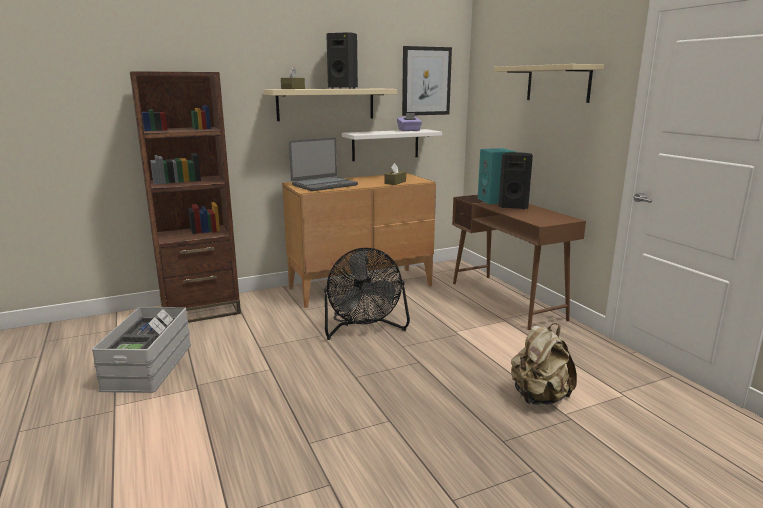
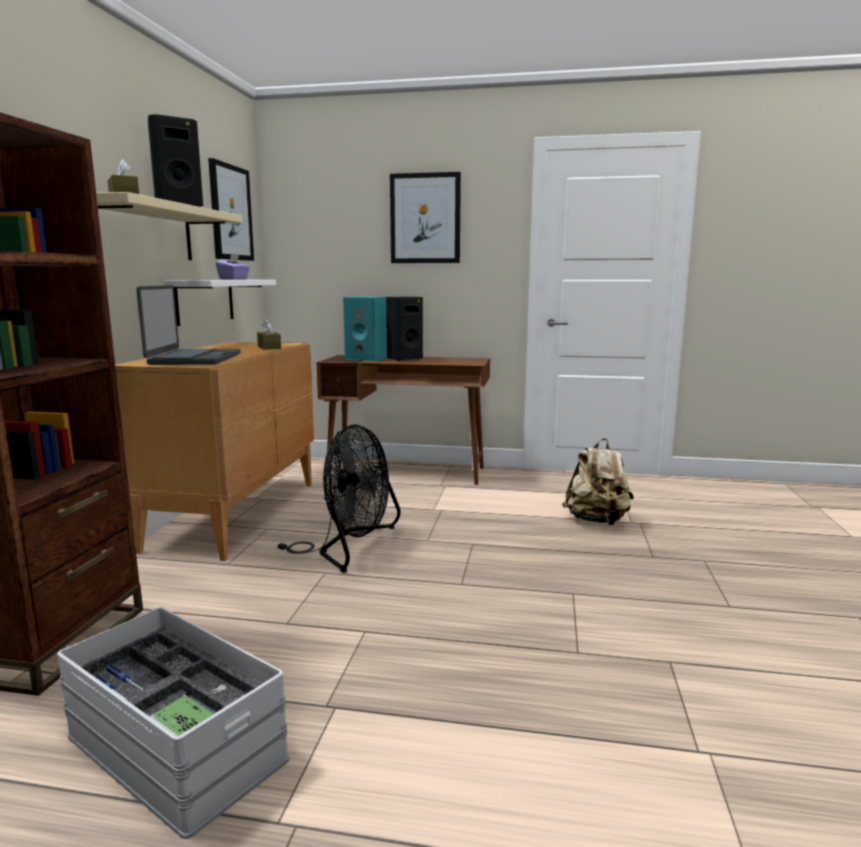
camera: 55 degrees left, 5 degrees down
beige shelf [494,64,604,103] -> picture [390,172,461,263]

